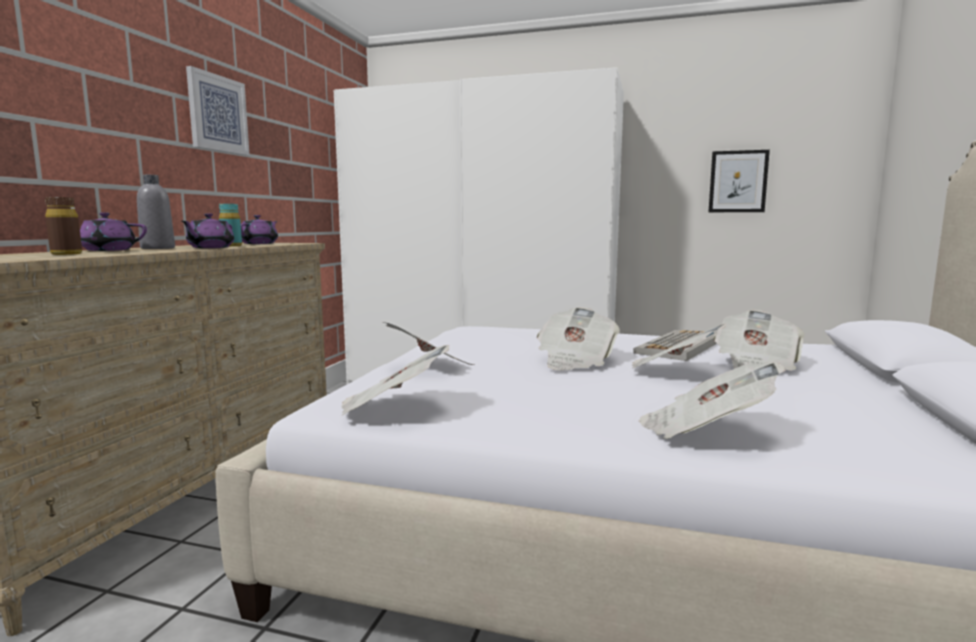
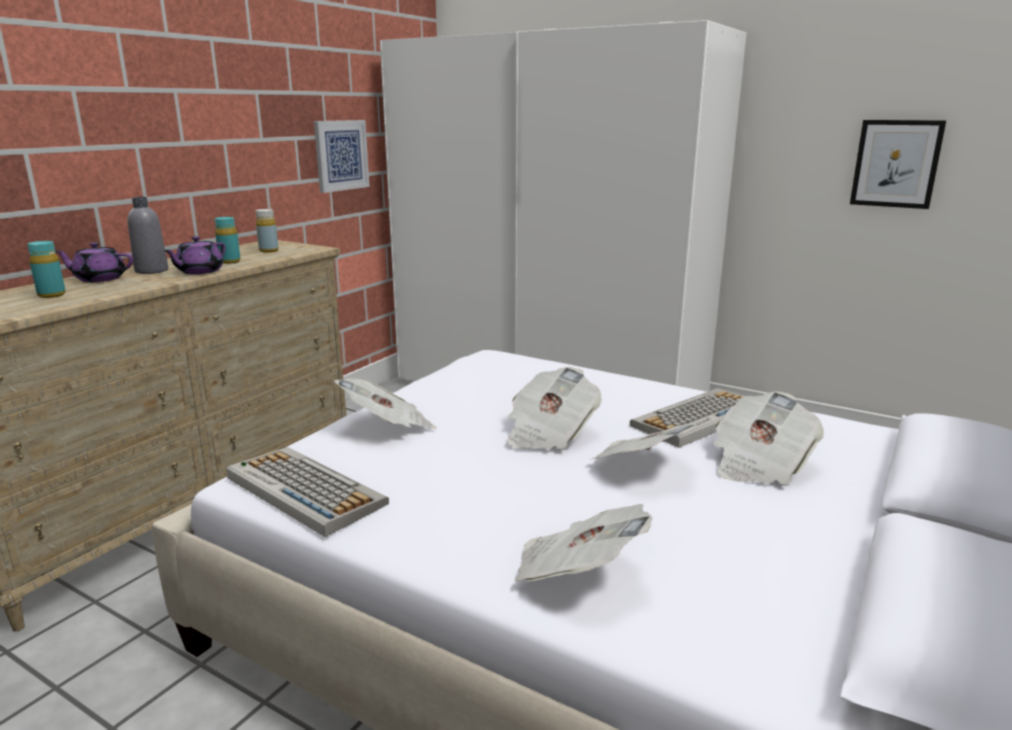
camera: 15 degrees right, 10 degrees up
brown bottle [45,197,82,255] -> turquoise bottle [27,241,66,298]
picture [186,66,250,155] -> picture moved to [314,120,370,193]
purple teapot [241,215,278,244] -> yellow bottle [256,209,279,252]
newspaper [341,345,449,415] -> keyboard [227,447,389,537]

